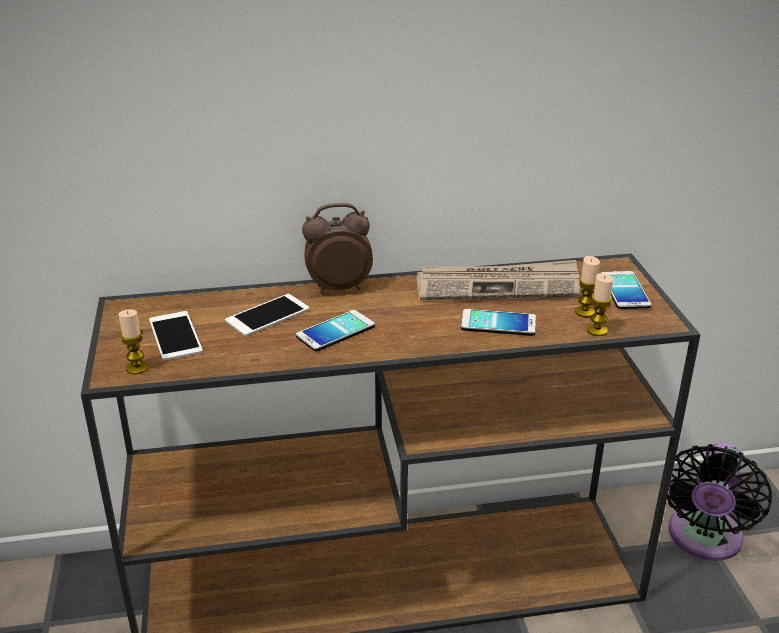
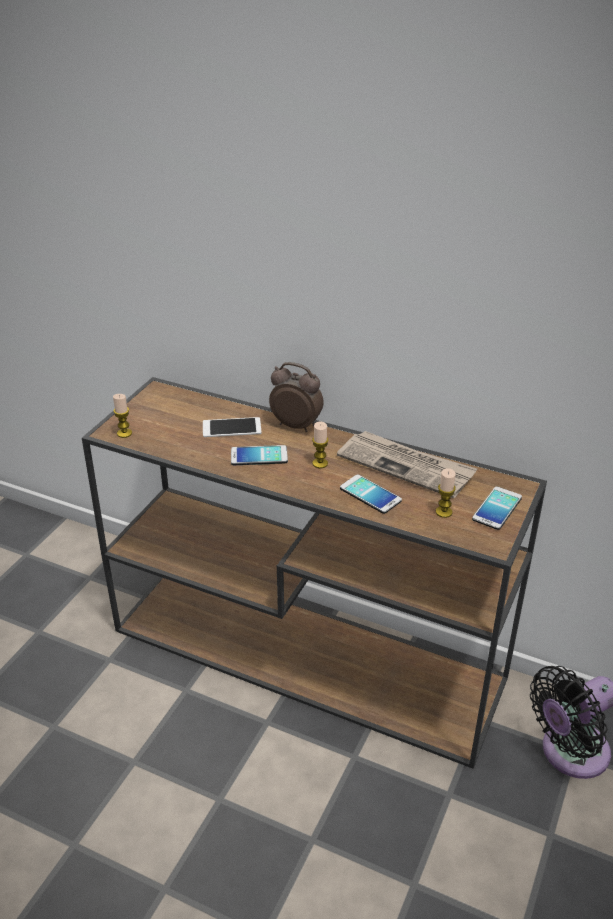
camera: 35 degrees right, 5 degrees up
phone [149,311,203,360] -> none
candle [587,273,613,336] -> candle moved to [312,421,329,468]

